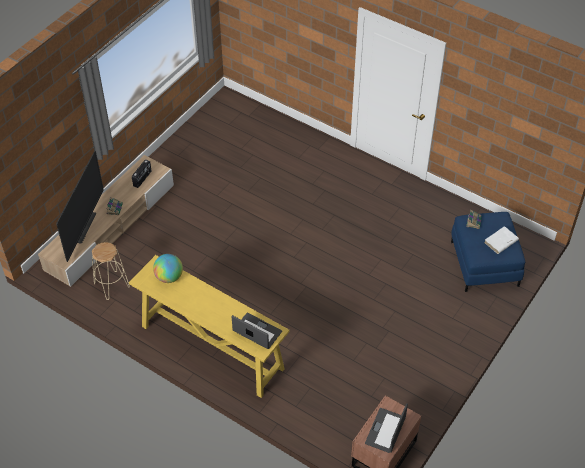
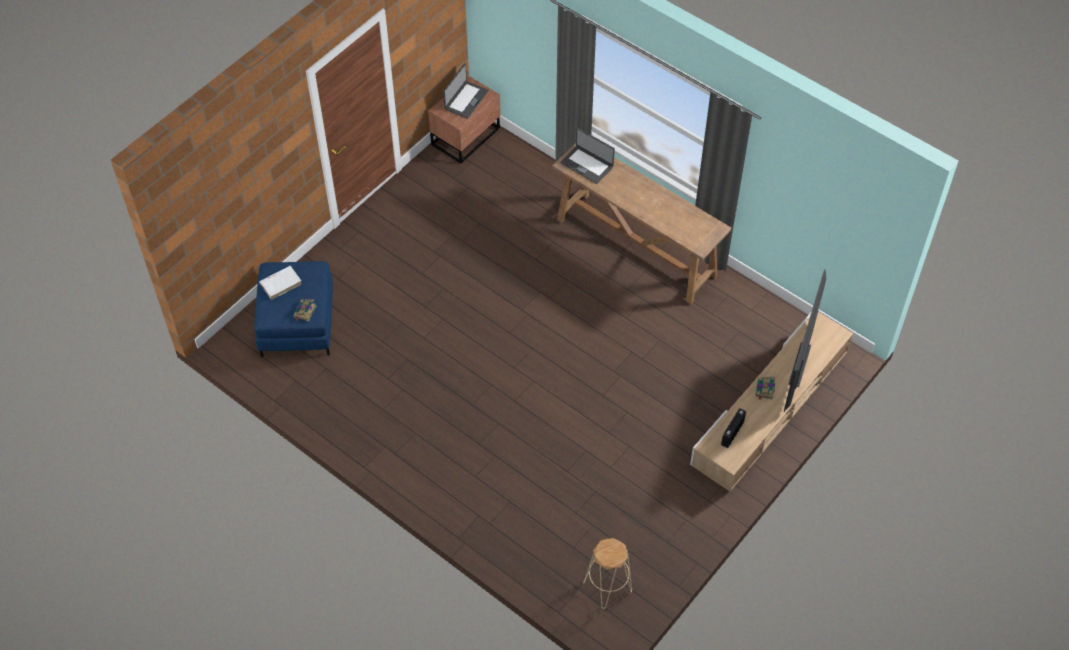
camera: 175 degrees left, 5 degrees up
beige stool [92,242,130,300] -> beige stool moved to [584,538,632,609]
yellow console table [129,255,289,398] -> brown console table [552,144,731,304]
globe [153,254,183,283] -> none

